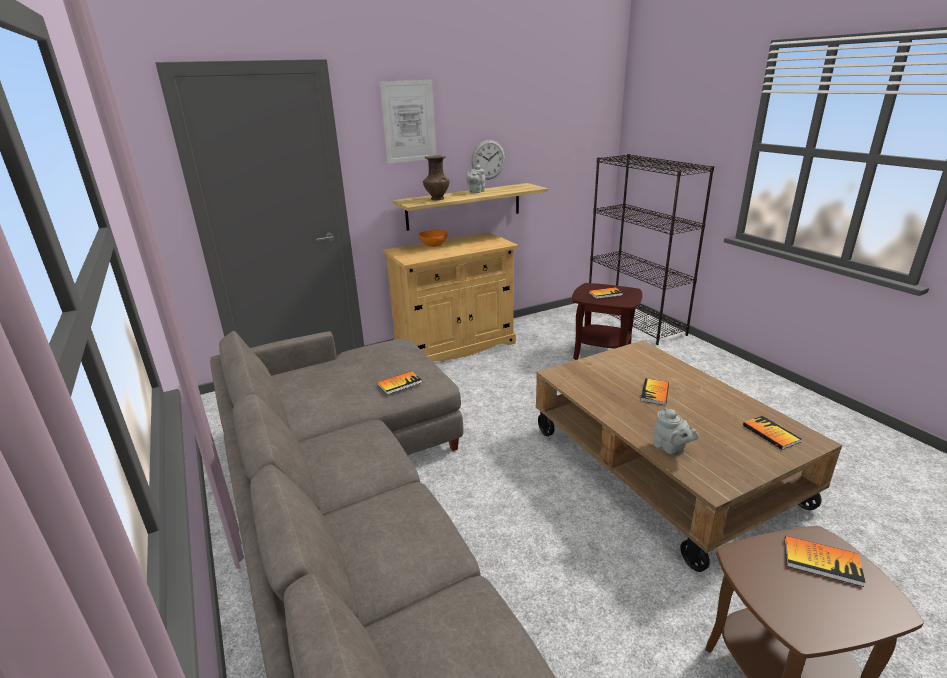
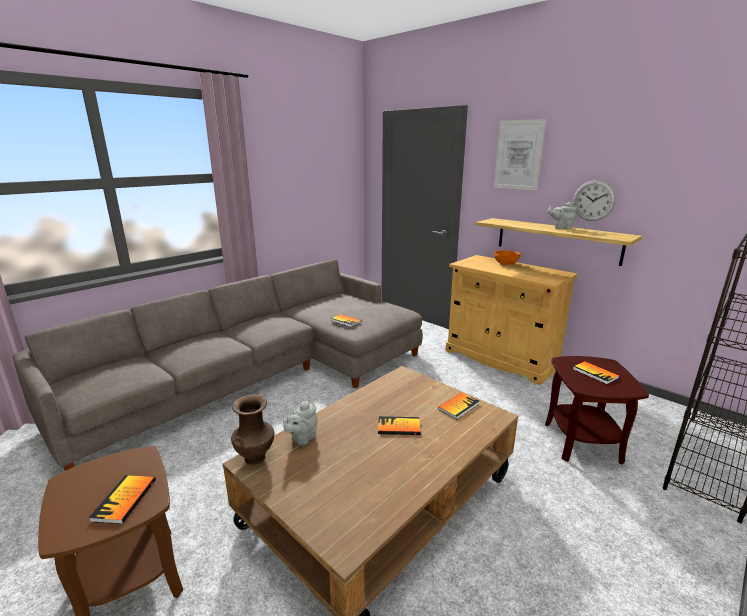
camera: 70 degrees right, 5 degrees down
brown vase [423,155,449,200] -> brown vase moved to [231,395,274,465]
book [743,416,801,450] -> book moved to [438,392,479,419]

